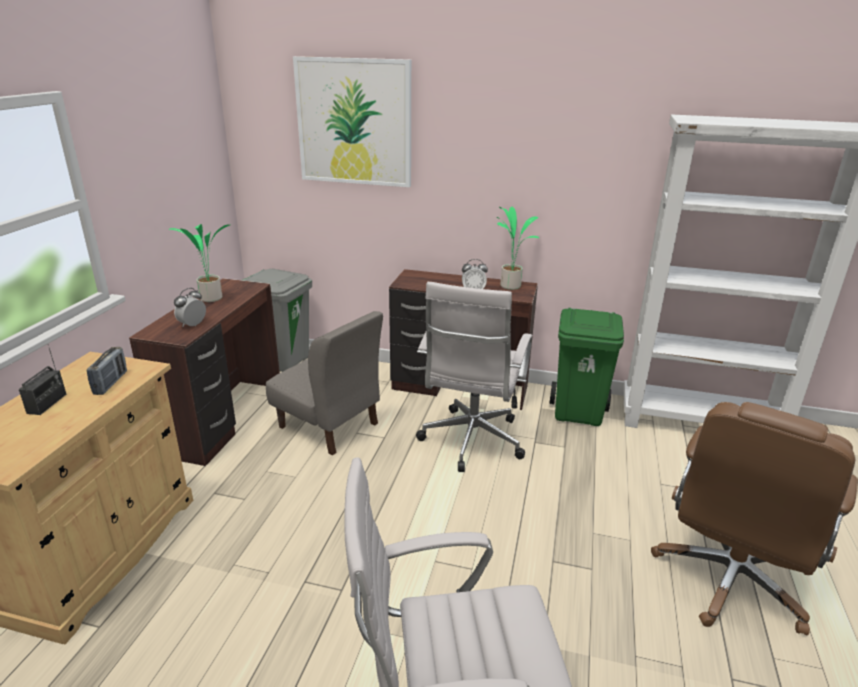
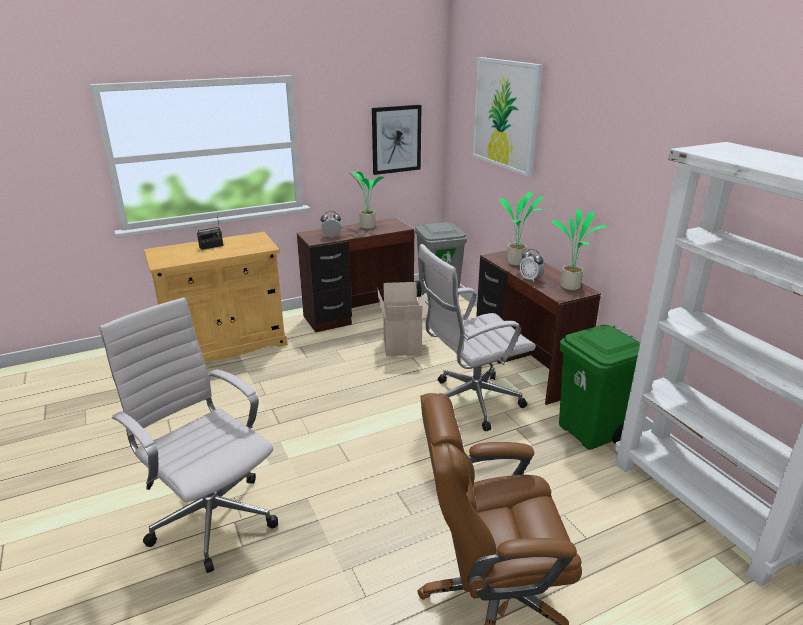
camera: 50 degrees right, 0 degrees up
radio [86,347,127,395] -> none
grey chair [266,311,383,455] -> cardboard box [377,282,429,356]
none -> picture [372,105,422,175]
none -> potted plant [499,192,543,266]

